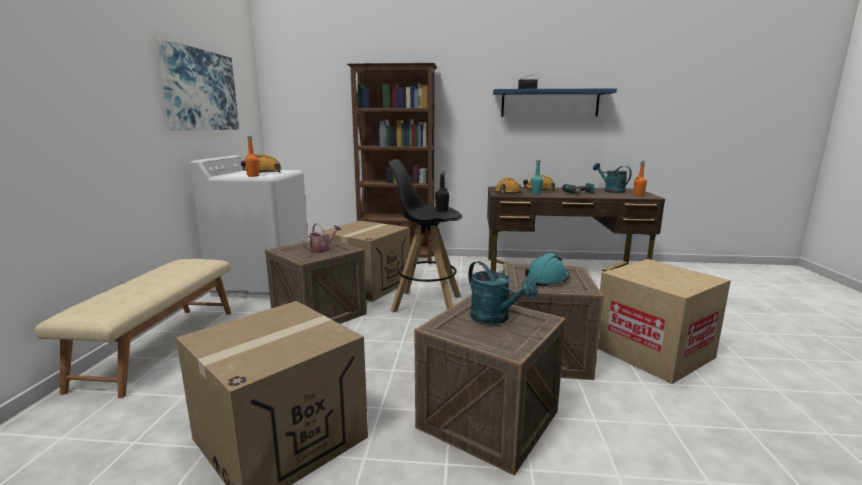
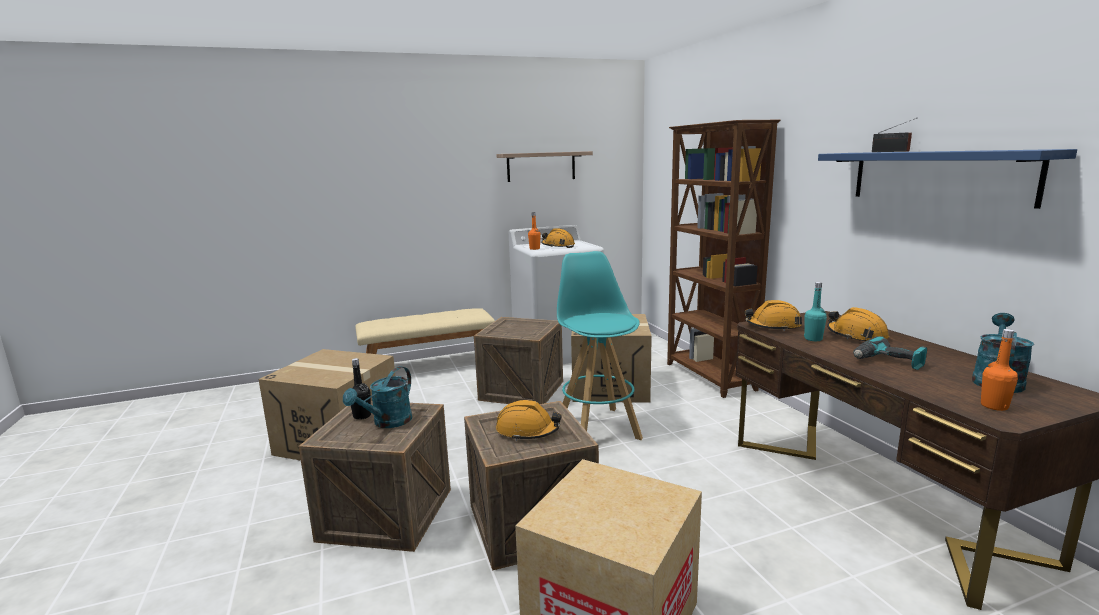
camera: 65 degrees right, 0 degrees up
picture [156,38,239,130] -> shelf [496,151,593,182]
watering can [302,223,341,253] -> none
black stool [387,159,462,312] -> turquoise stool [557,251,643,440]
black bottle [435,170,449,212] -> black bottle moved to [351,358,371,420]
turquoise hard hat [525,253,569,287] -> orange hard hat [496,400,562,441]

